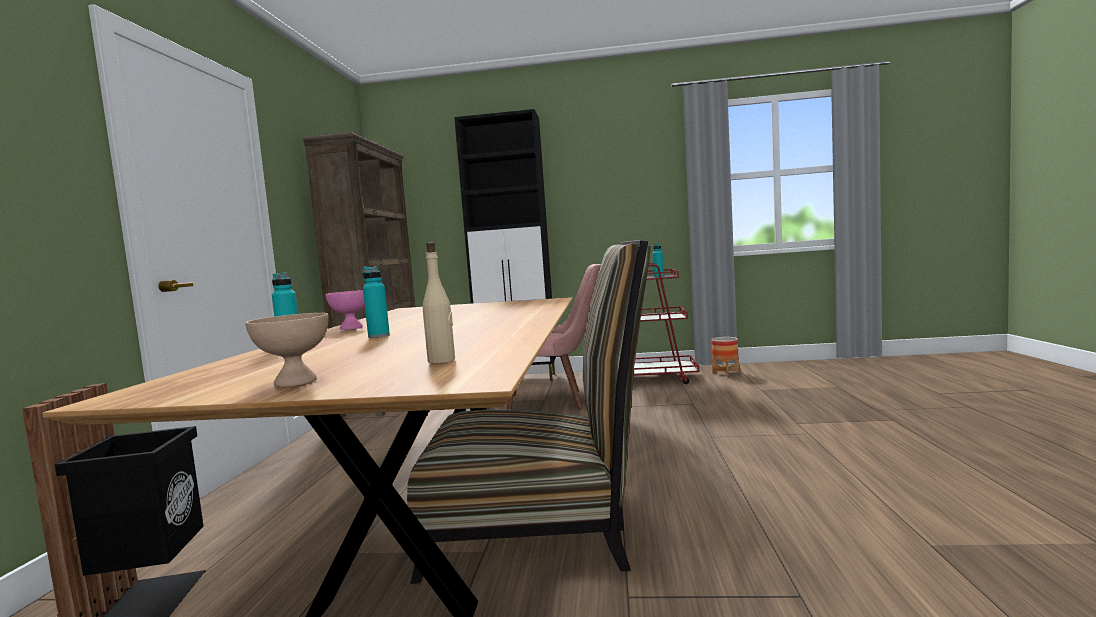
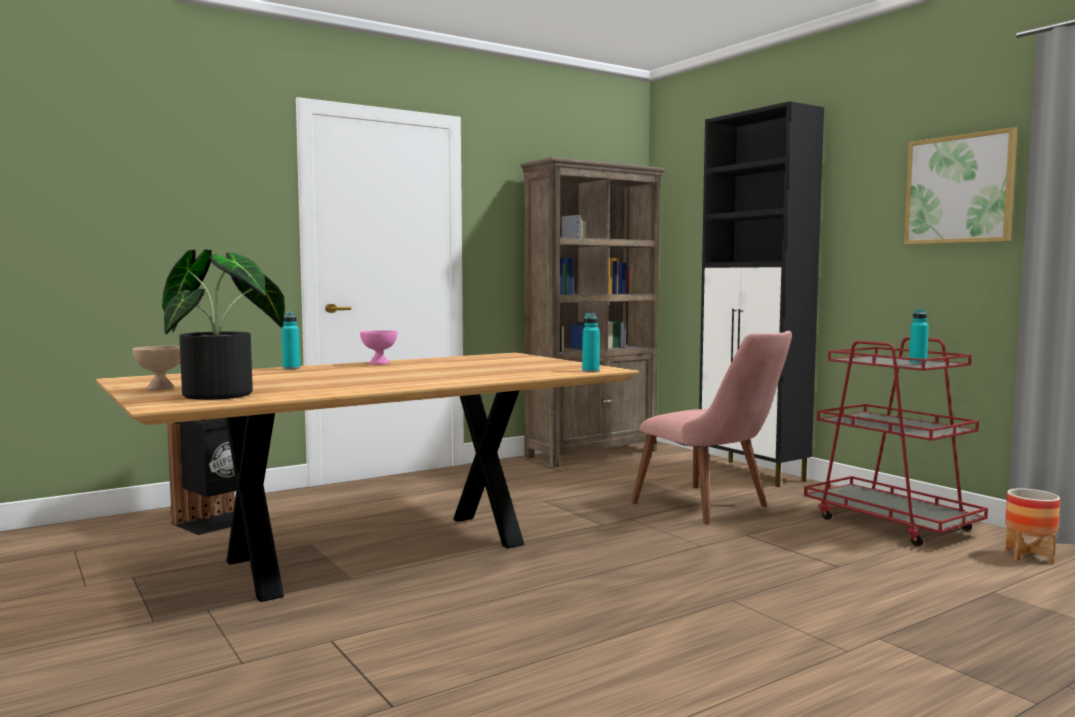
camera: 50 degrees right, 0 degrees up
turquoise bottle [362,266,390,338] -> turquoise bottle moved to [582,313,600,372]
chair [407,240,651,584] -> none
beige bottle [423,242,455,364] -> potted plant [162,249,285,400]
none -> picture [904,127,1018,245]

